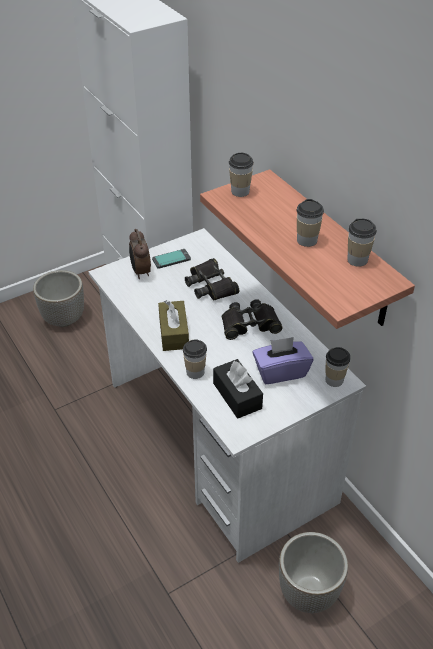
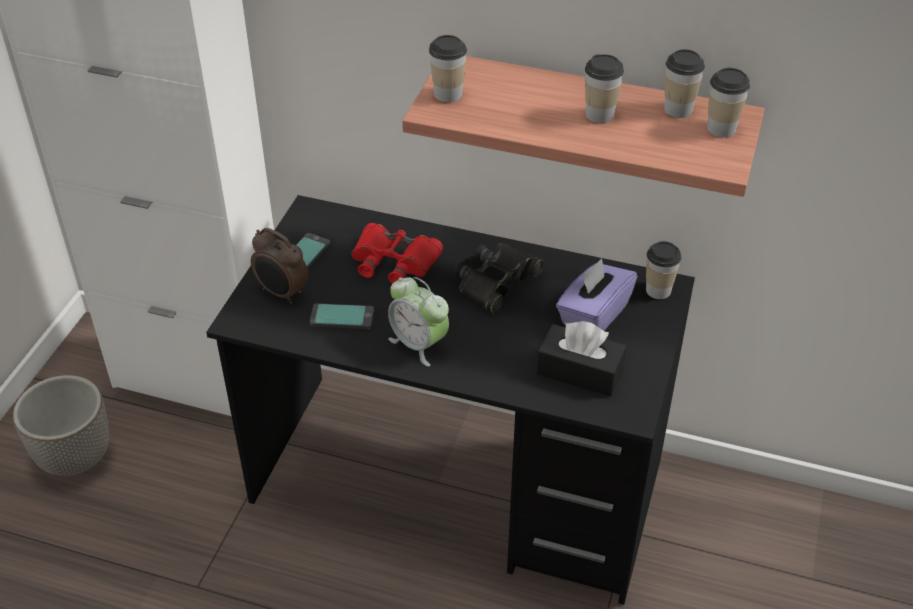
camera: 40 degrees left, 0 degrees up
white desk [88,228,366,563] -> black desk [206,195,695,605]
brown tissue box [158,300,189,351] -> alarm clock [388,277,449,366]
cup [183,339,207,379] -> cup moved to [707,68,750,137]
black binoculars [185,258,239,300] -> red binoculars [351,223,443,284]
planter [279,532,348,613] -> none
none -> phone [310,303,374,329]

